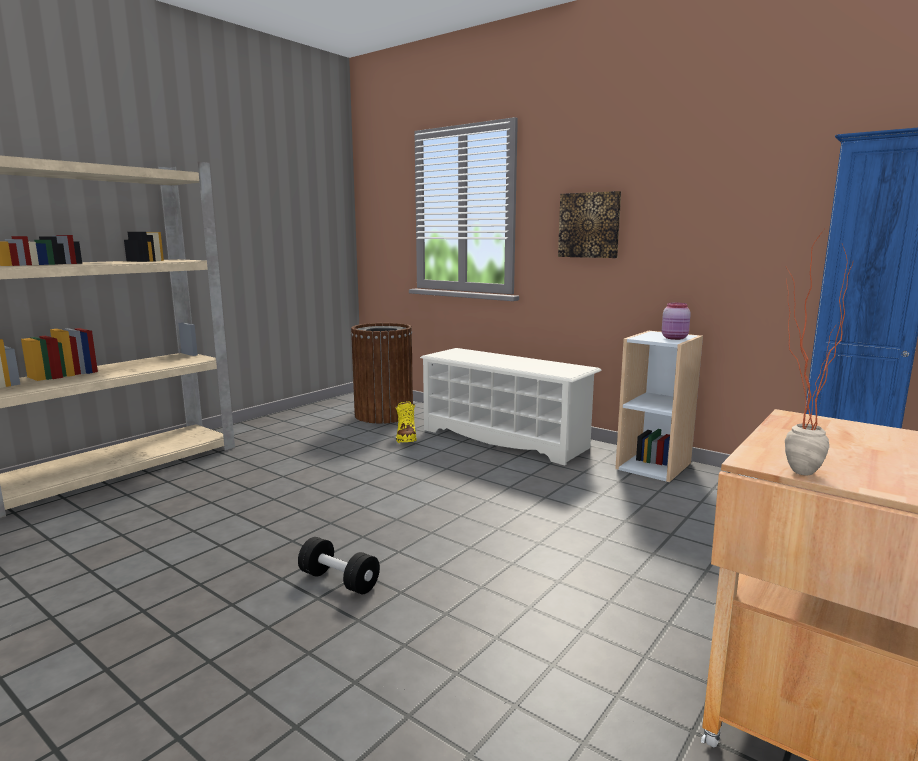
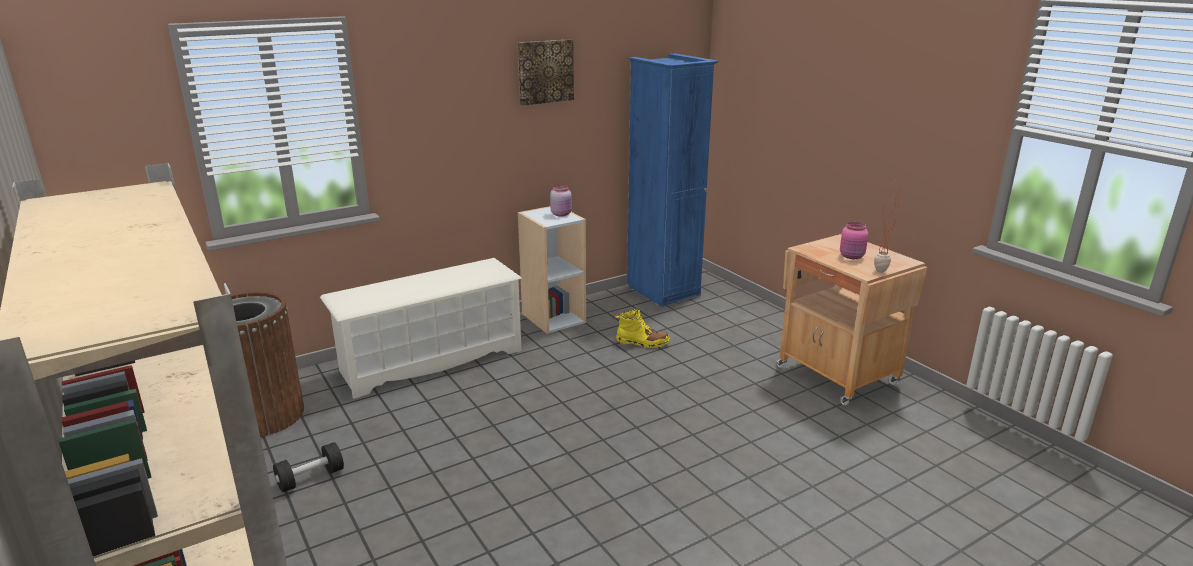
camera: 70 degrees left, 10 degrees up
black dumbbell [298,537,380,594] -> black dumbbell moved to [273,442,344,493]
yellow boot [395,401,417,443] -> yellow boot moved to [615,309,670,348]
picture [558,191,621,258] -> picture moved to [518,39,574,106]
none -> pink jar [840,222,868,259]

